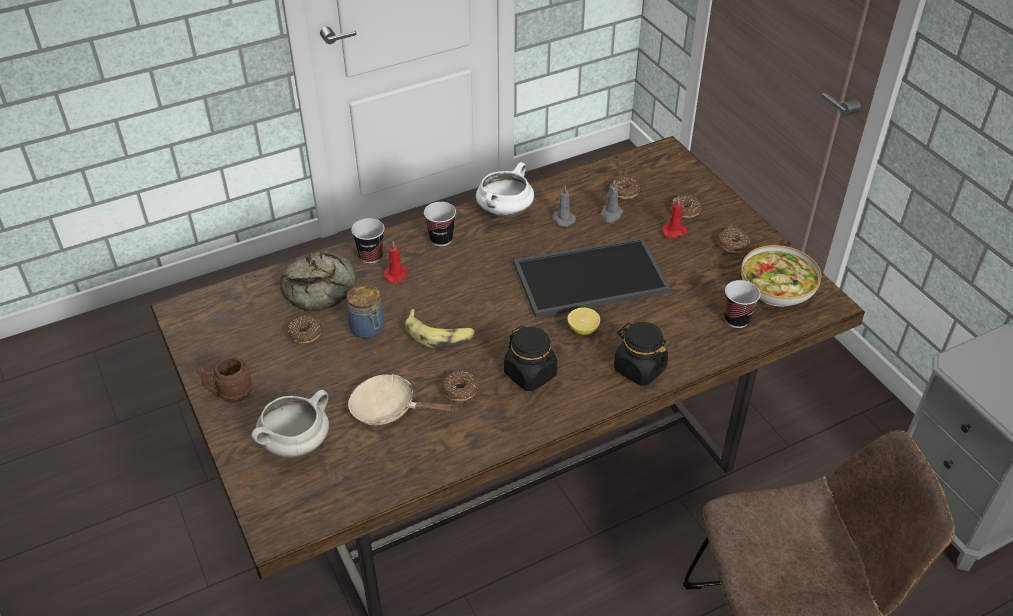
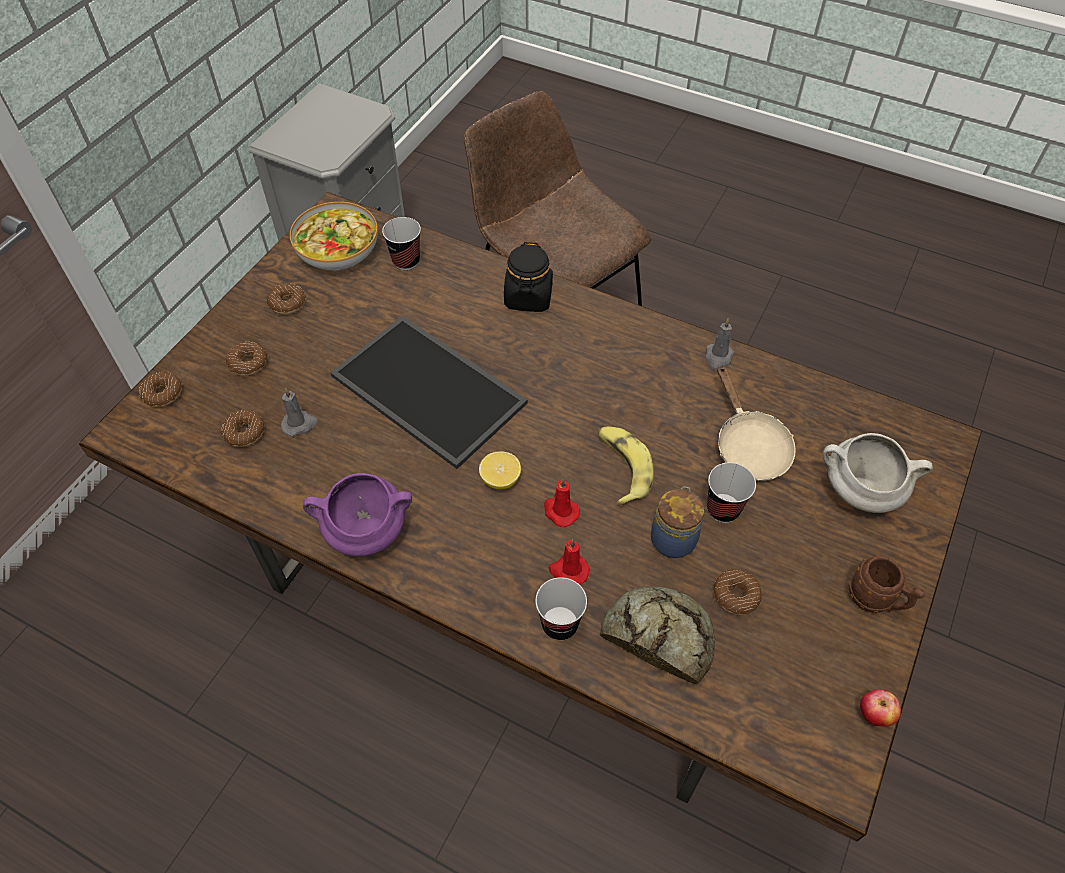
camera: 125 degrees left, 10 degrees up
cup [424,202,456,246] -> cup moved to [707,462,756,523]
donut [441,371,478,401] -> donut moved to [139,372,182,407]
white cooking pot [476,162,534,218] -> purple cooking pot [303,473,412,556]
black jar [504,326,557,391] -> none
grey candle [552,186,576,227] -> grey candle moved to [705,318,734,370]
lemon [567,308,600,335] -> lemon moved to [479,451,521,490]
red candle [661,198,688,238] -> red candle moved to [544,478,580,527]
none -> apple [860,689,901,726]

